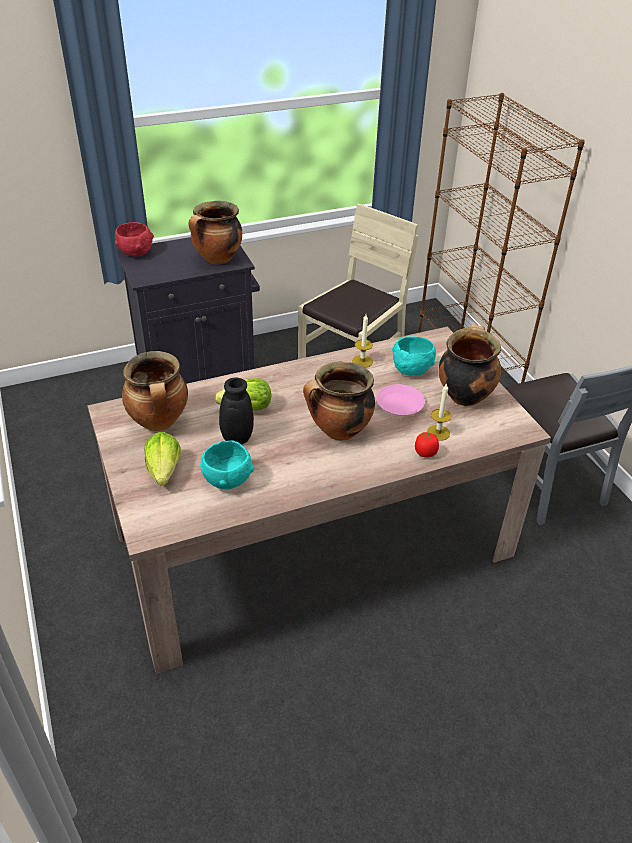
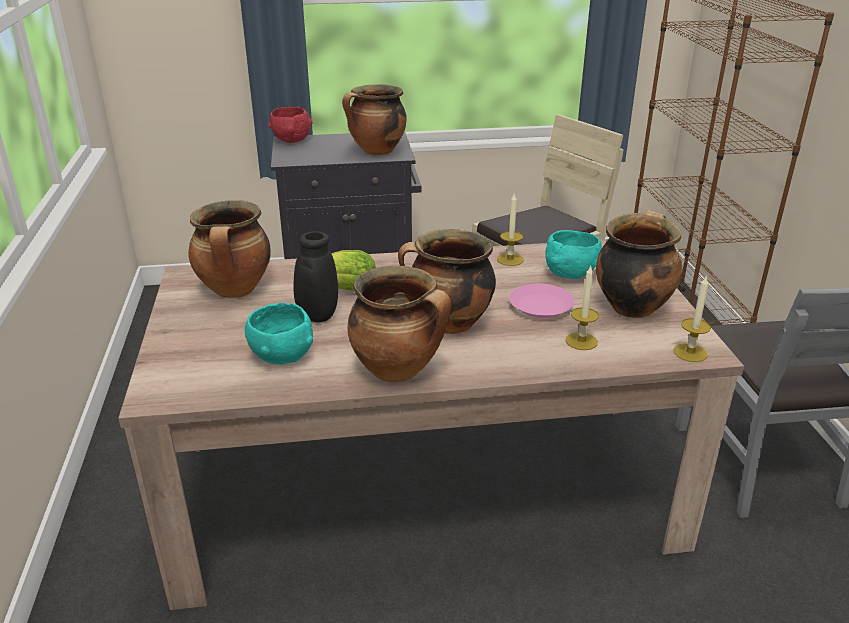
camera: 15 degrees right, 10 degrees down
lettuce [144,432,181,485] -> none
tomato [415,431,439,457] -> none
none -> cooking pot [347,266,452,383]
none -> candle [674,275,711,362]

